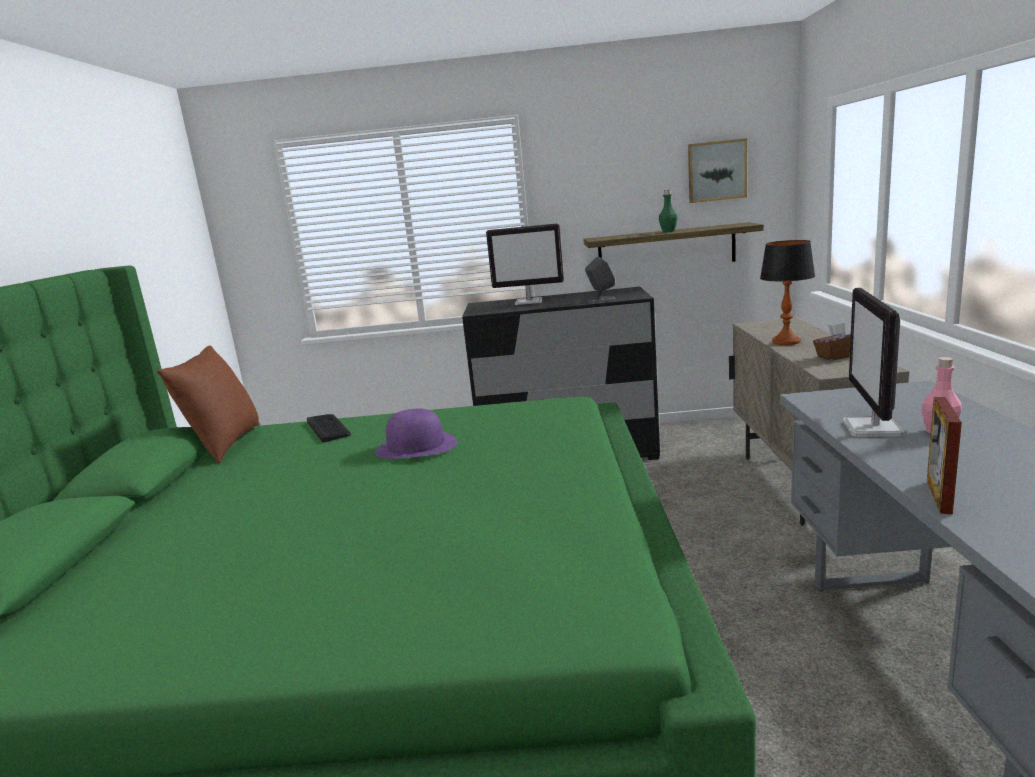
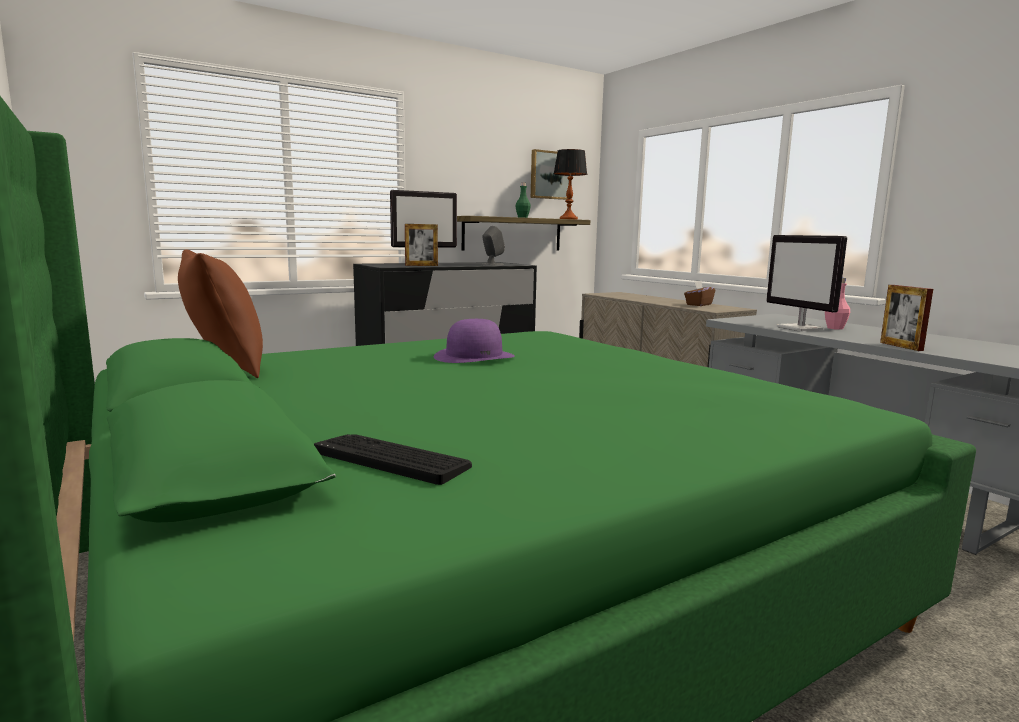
camera: 35 degrees left, 5 degrees down
keyboard [307,414,351,443] -> keyboard moved to [314,434,472,485]
table lamp [760,240,815,345] -> table lamp moved to [554,149,587,219]
none -> picture frame [405,224,438,266]

